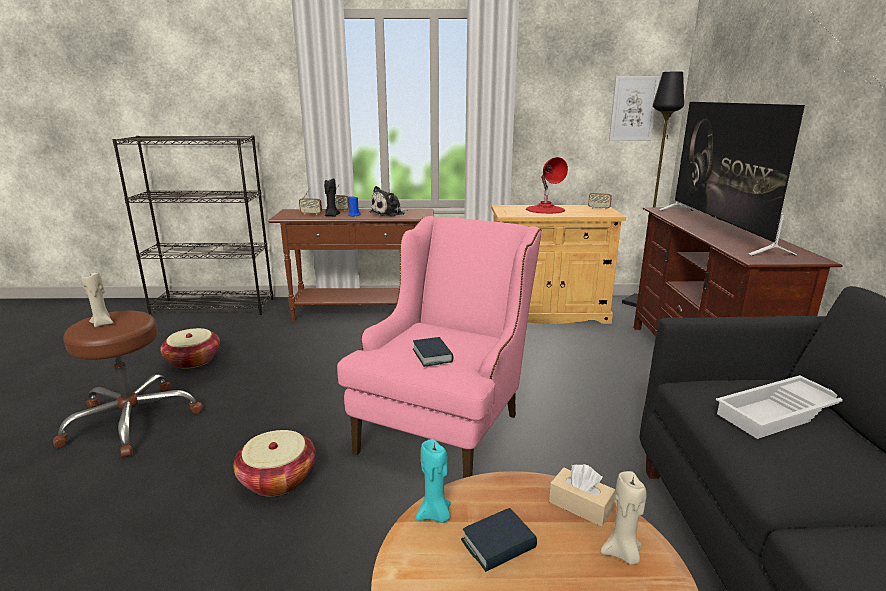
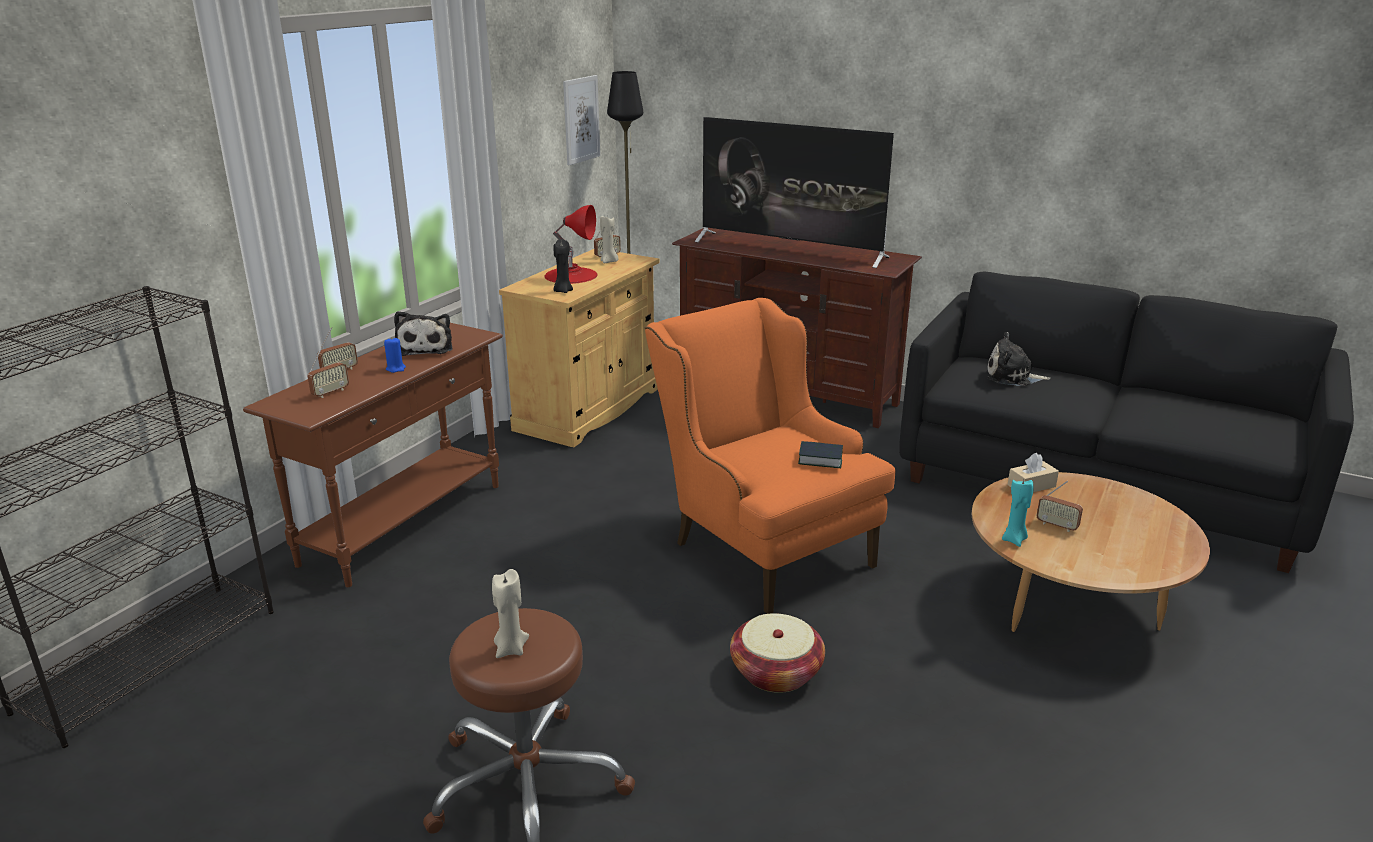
camera: 60 degrees left, 5 degrees up
basket [160,328,220,369] -> none
black candle [324,178,340,217] -> black candle moved to [554,239,573,293]
pink armchair [337,216,542,478] -> orange armchair [645,298,895,614]
book [461,508,537,572] -> radio [1036,481,1083,532]
beige candle [601,471,647,565] -> beige candle moved to [600,216,619,263]
white tray [716,375,843,439] -> plush toy [987,332,1051,386]

